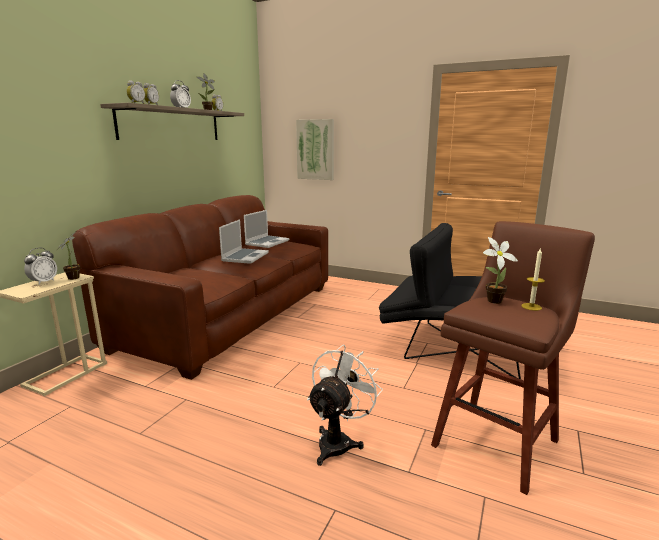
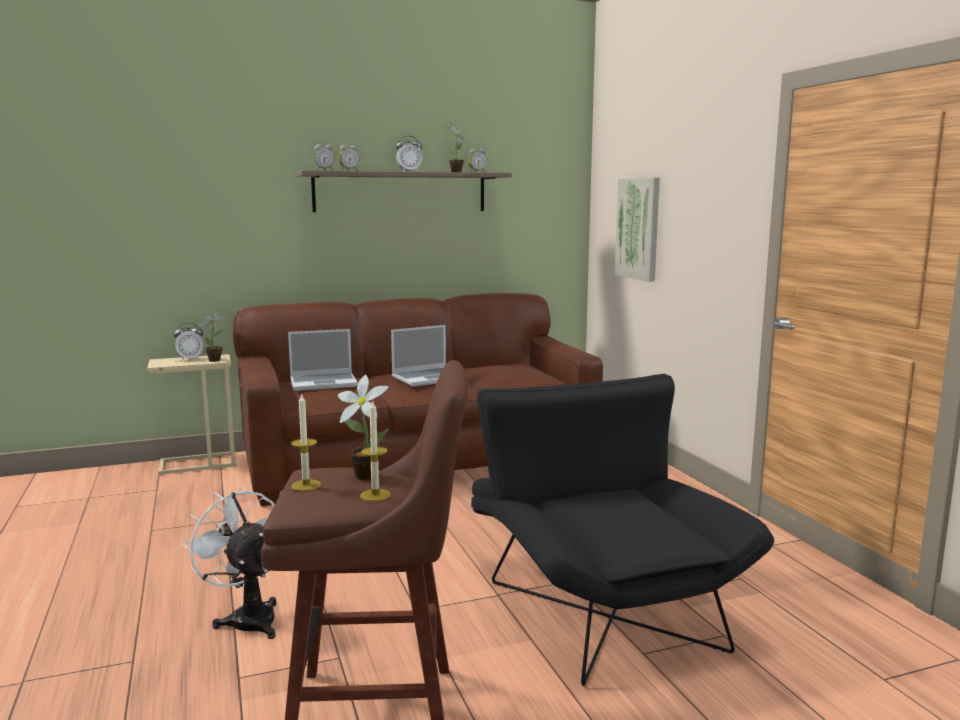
camera: 45 degrees right, 5 degrees down
laptop [244,210,289,248] -> laptop moved to [288,329,358,391]
white fan [307,345,383,466] -> white fan turned 120 degrees counterclockwise [182,486,277,639]
none -> candle [291,393,321,491]

